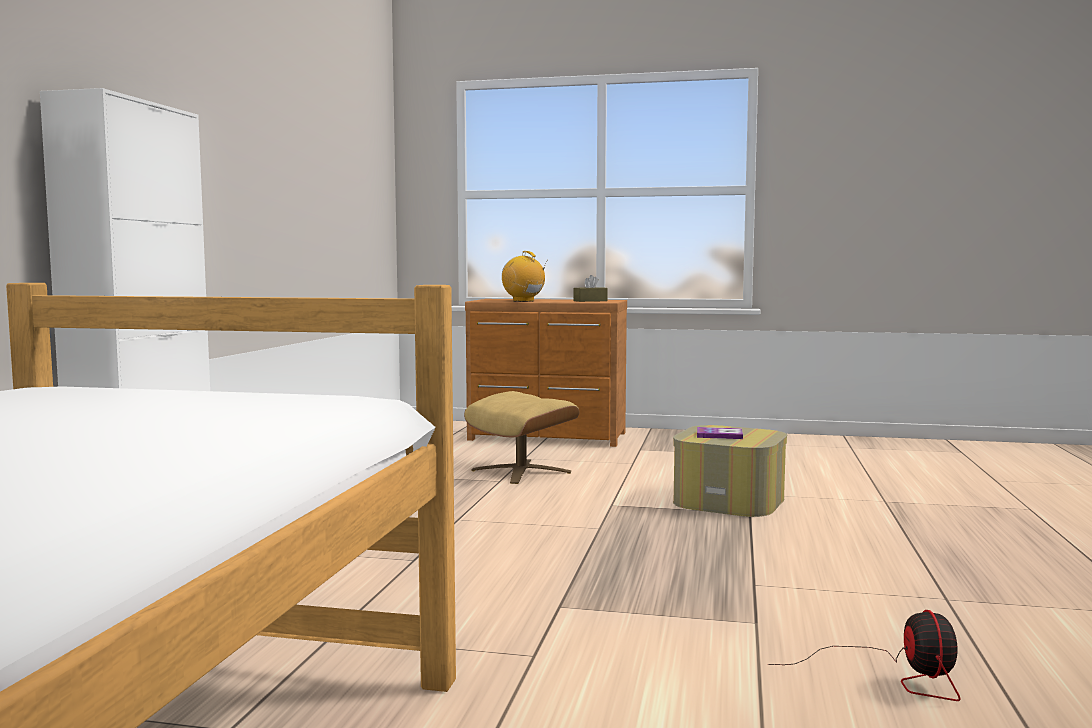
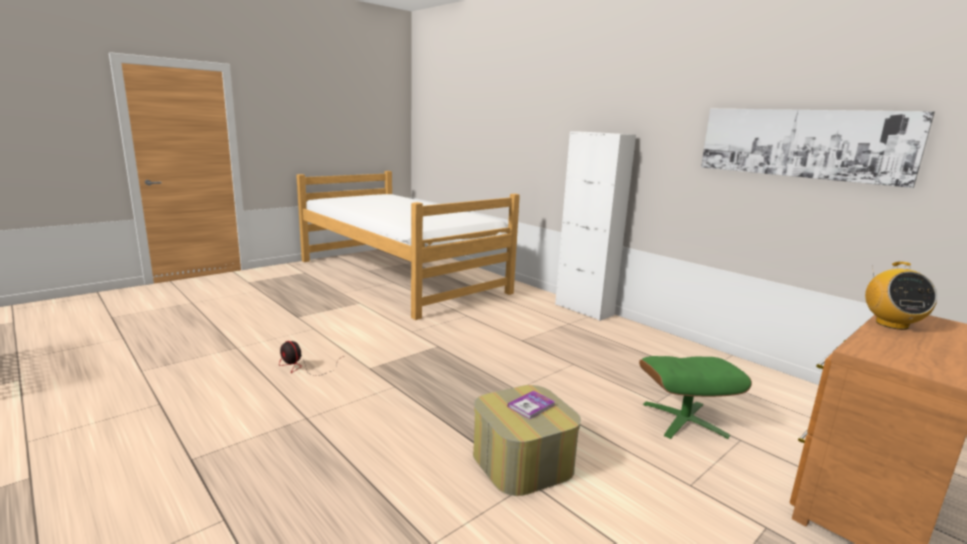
camera: 125 degrees right, 10 degrees up
beige ottoman [464,391,580,484] -> green ottoman [639,356,752,439]
radio [502,251,546,302] -> radio turned 105 degrees clockwise [865,261,937,330]
brown tissue box [573,275,608,302] -> none
none -> picture [701,109,935,188]

